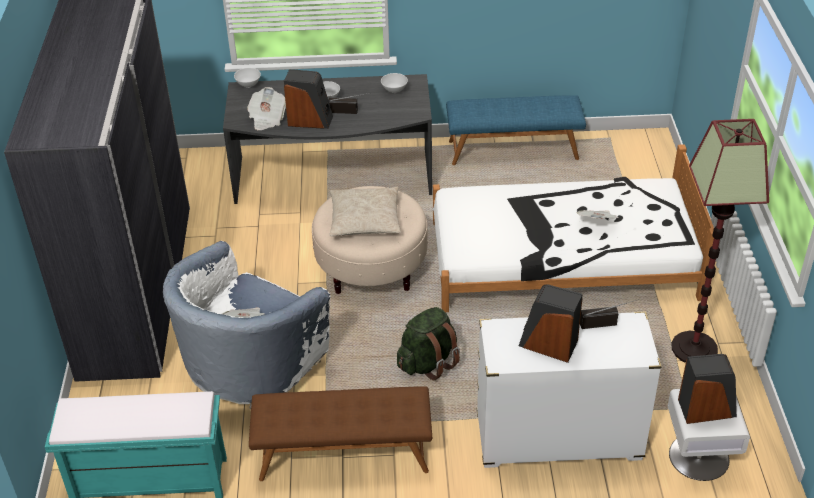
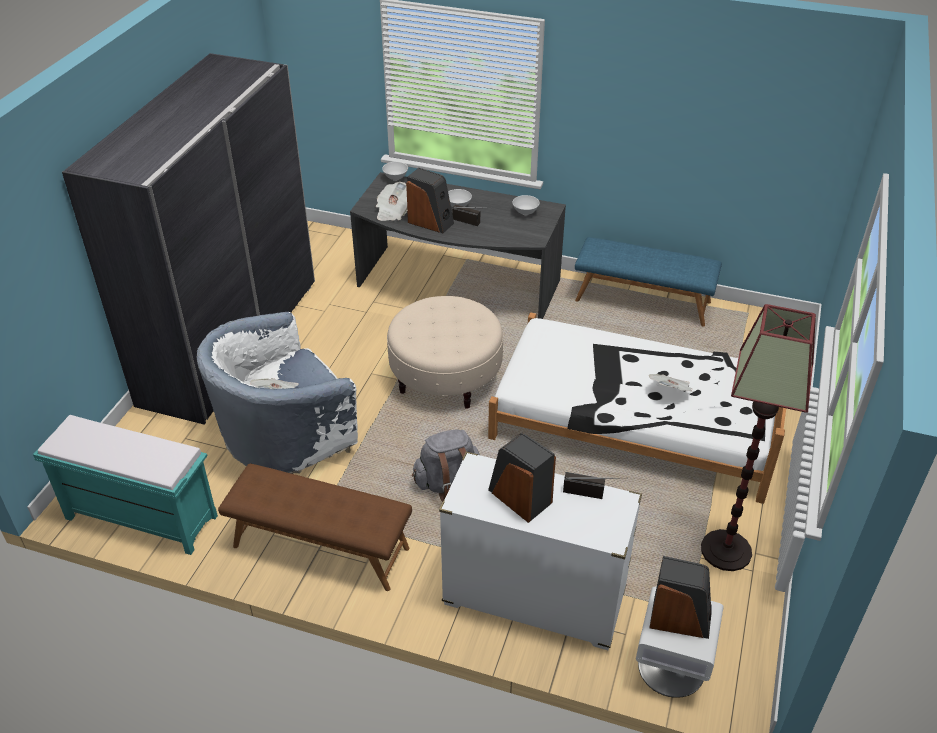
camera: 20 degrees right, 0 degrees up
beige pillow [329,187,401,236] -> none
green backpack [397,307,460,380] -> grey backpack [412,429,480,502]

